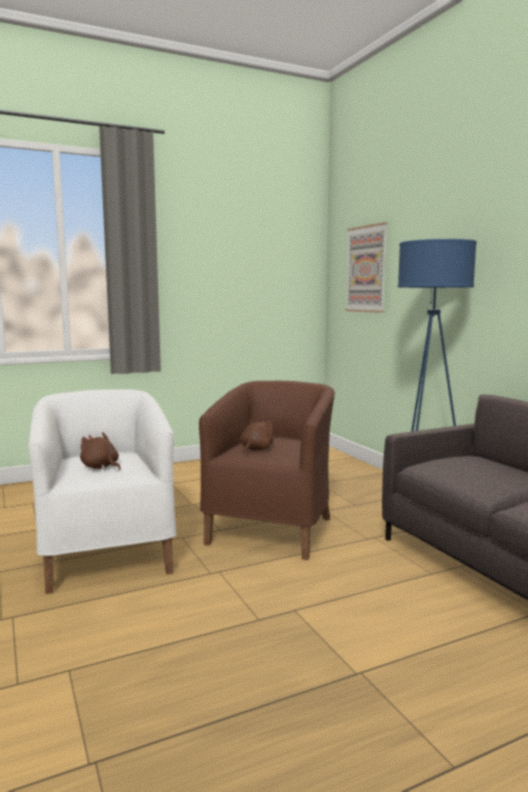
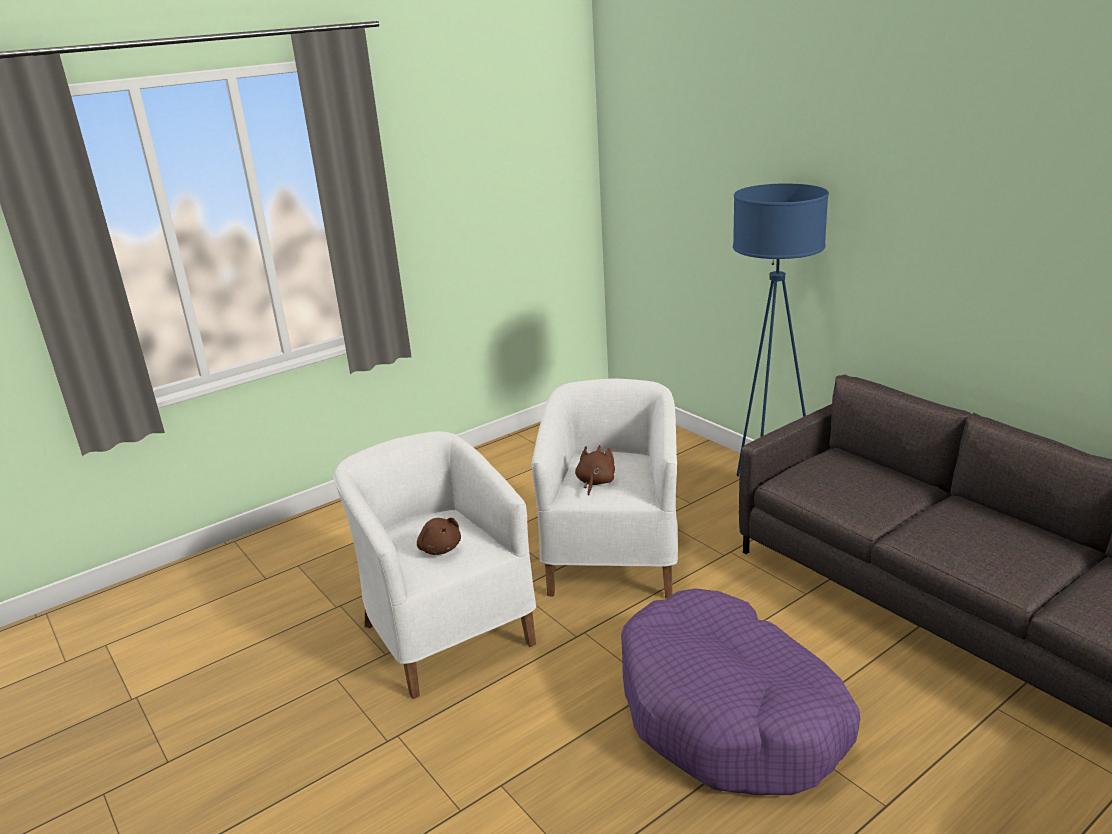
camera: 10 degrees left, 15 degrees up
brown plush toy [80,432,121,470] -> brown plush toy turned 150 degrees counterclockwise [417,518,461,555]
brown armchair [199,381,335,560] -> white armchair [532,379,678,599]
picture [345,222,388,313] -> none
none -> purple dog bed [621,588,860,795]

